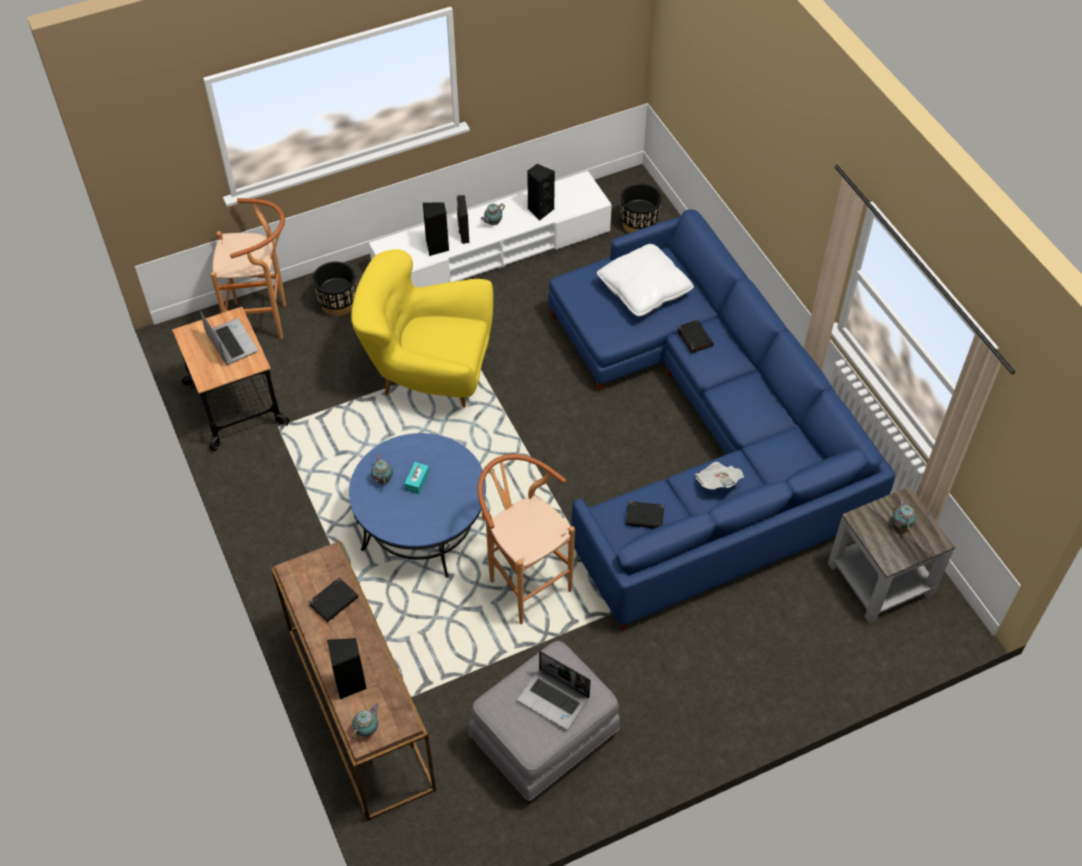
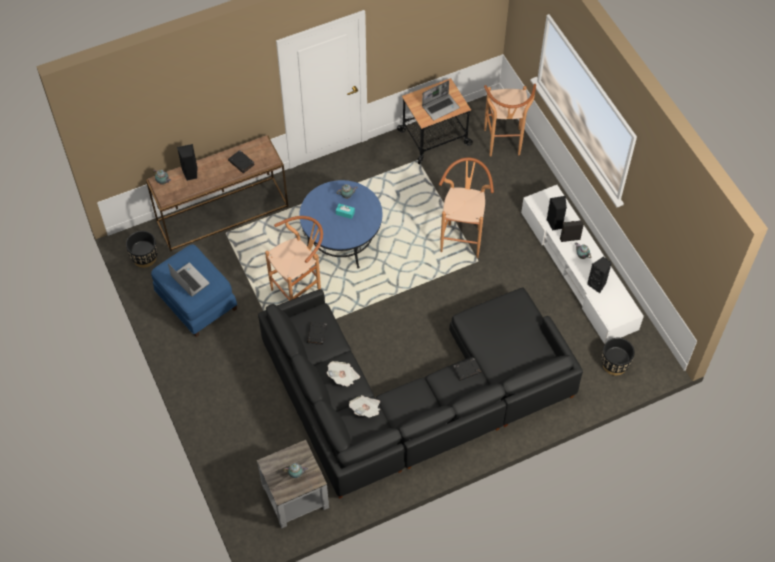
camera: 90 degrees right, 5 degrees up
black planter [312,262,357,316] -> black planter moved to [126,231,158,268]
yellow armchair [351,249,493,408] -> brown stool [439,157,494,258]
grey ottoman [469,641,620,804] -> blue ottoman [151,244,237,337]
laptop [518,651,591,730] -> laptop turned 105 degrees clockwise [168,263,210,297]
blue sofa [548,210,895,631] -> black sofa [258,288,583,499]
white pillow [597,244,694,316] -> none
none -> newspaper [349,395,380,417]

